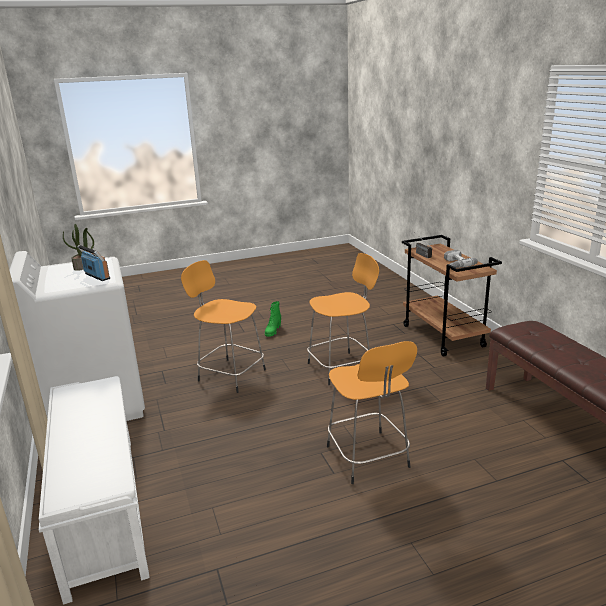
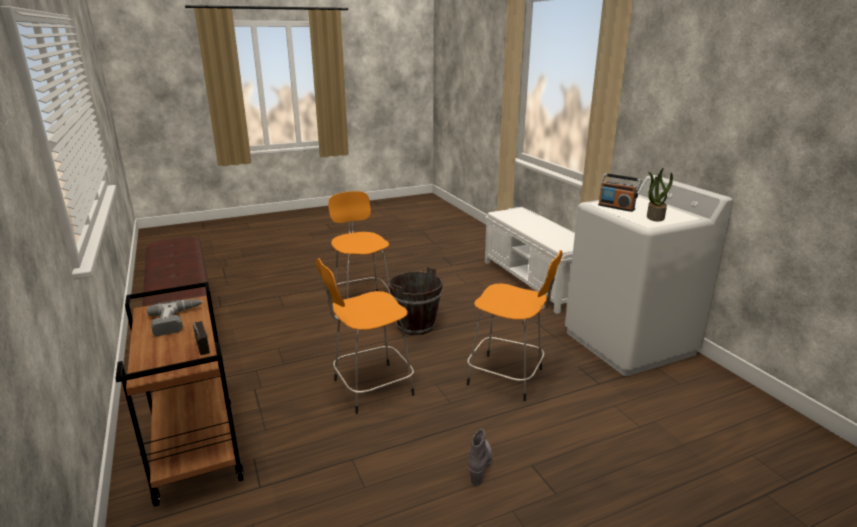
camera: 175 degrees right, 0 degrees up
green boot [265,301,281,337] -> grey boot [469,428,492,486]
none -> brown bucket [388,267,443,335]

